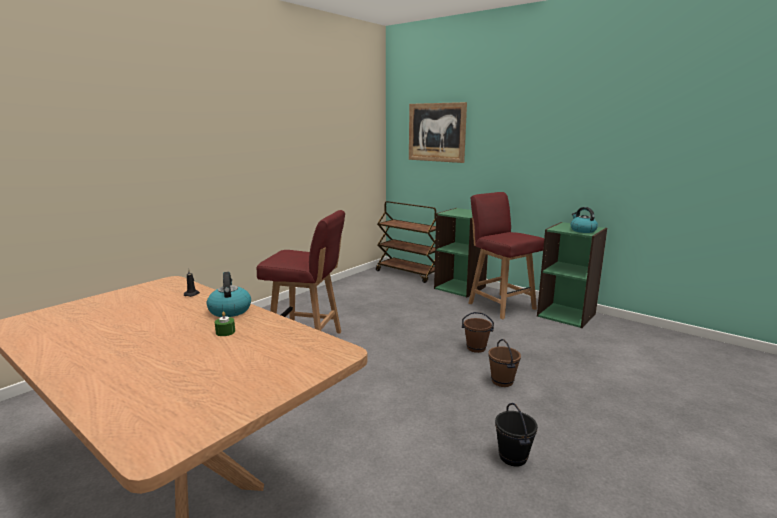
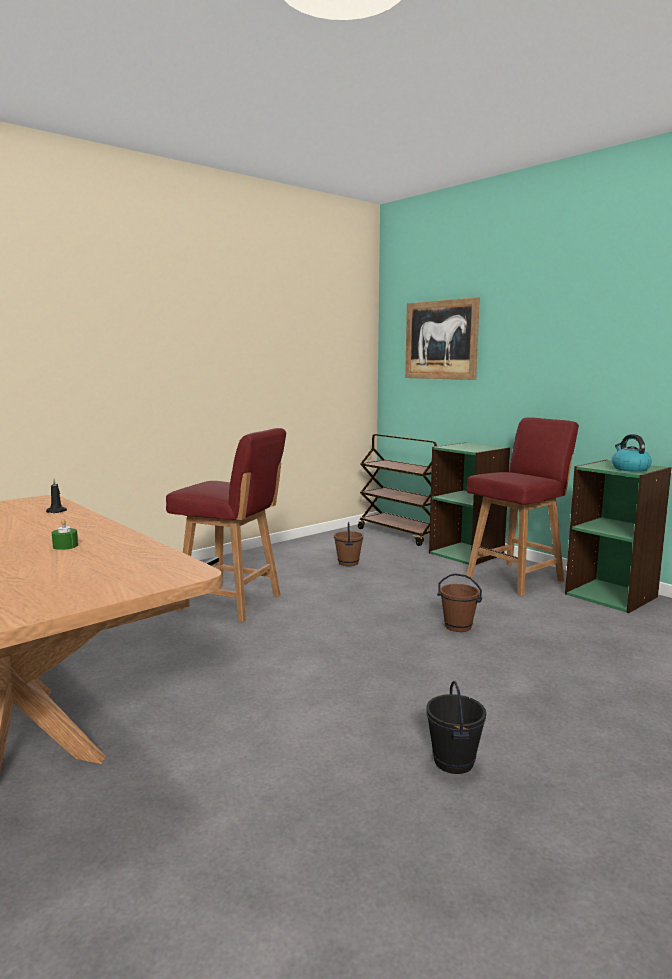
camera: 10 degrees right, 5 degrees down
kettle [207,272,251,317] -> none
red chair [468,192,544,320] -> red chair turned 75 degrees clockwise [467,417,579,596]
brown bucket [488,339,521,387] -> brown bucket moved to [334,521,363,566]

